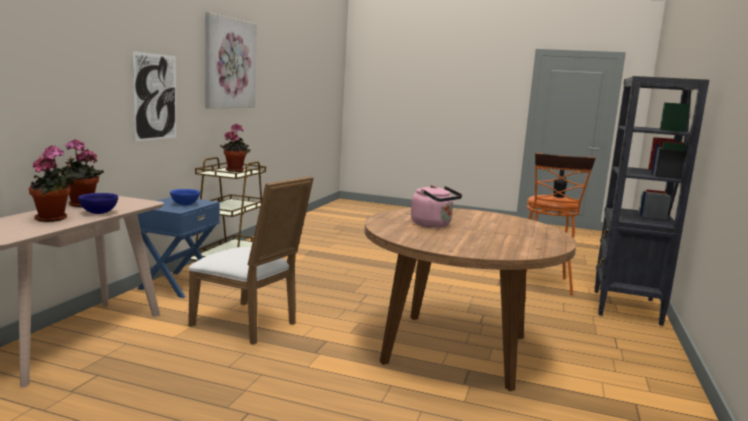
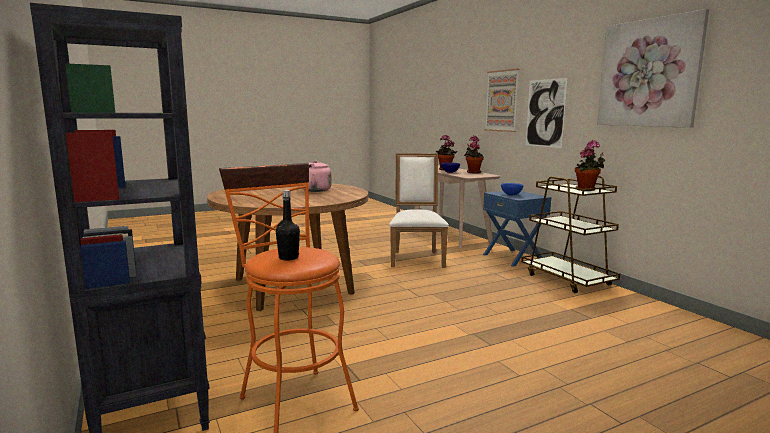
camera: 135 degrees right, 0 degrees up
white chair [188,176,314,345] -> white chair turned 105 degrees clockwise [389,153,449,268]
none -> picture [485,69,520,132]

